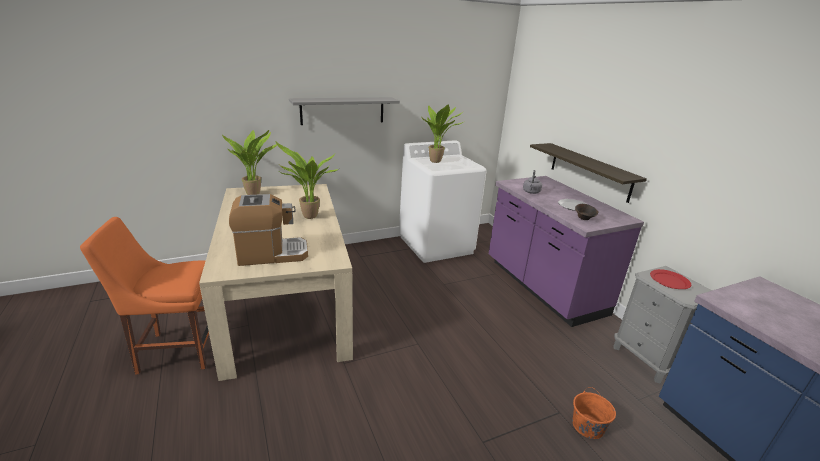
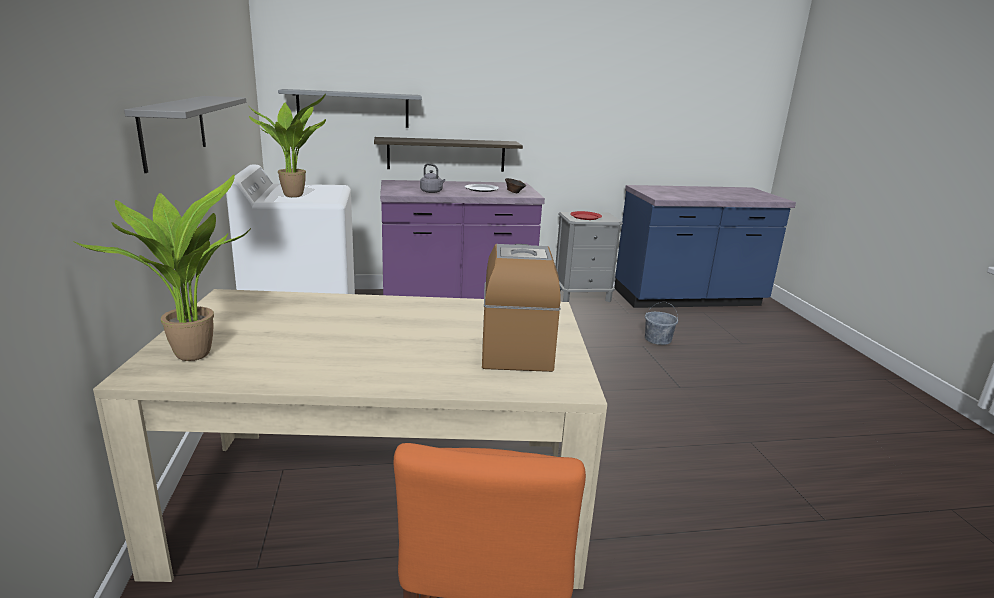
camera: 75 degrees left, 5 degrees down
potted plant [275,141,339,219] -> none
orange bucket [572,387,616,439] -> grey bucket [645,302,678,345]
none -> grey shelf [278,89,422,128]

